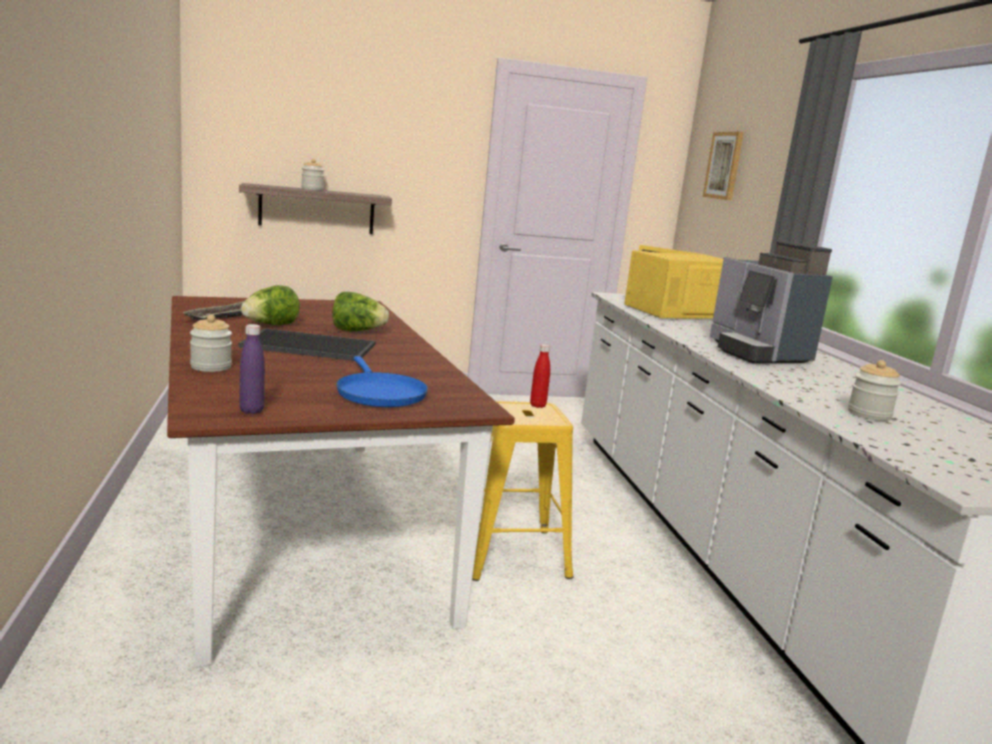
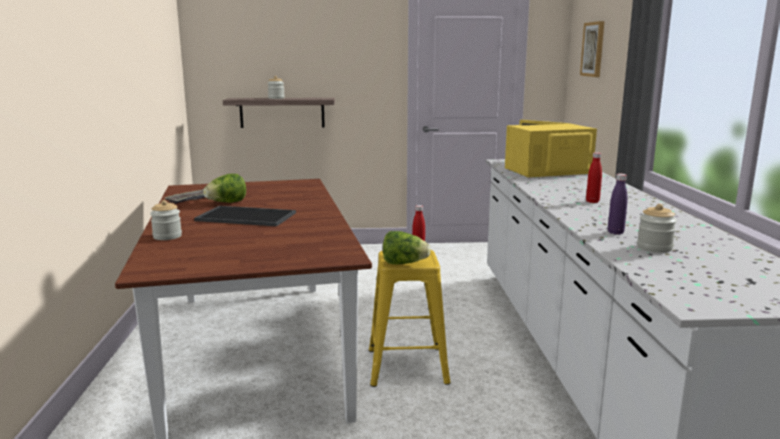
camera: 10 degrees right, 0 degrees up
purple bottle [239,324,265,414] -> purple bottle moved to [608,174,627,235]
lettuce [333,292,389,332] -> lettuce moved to [383,231,431,264]
blue frying pan [336,356,428,407] -> none
coffee machine [710,241,833,363] -> red bottle [586,152,602,203]

